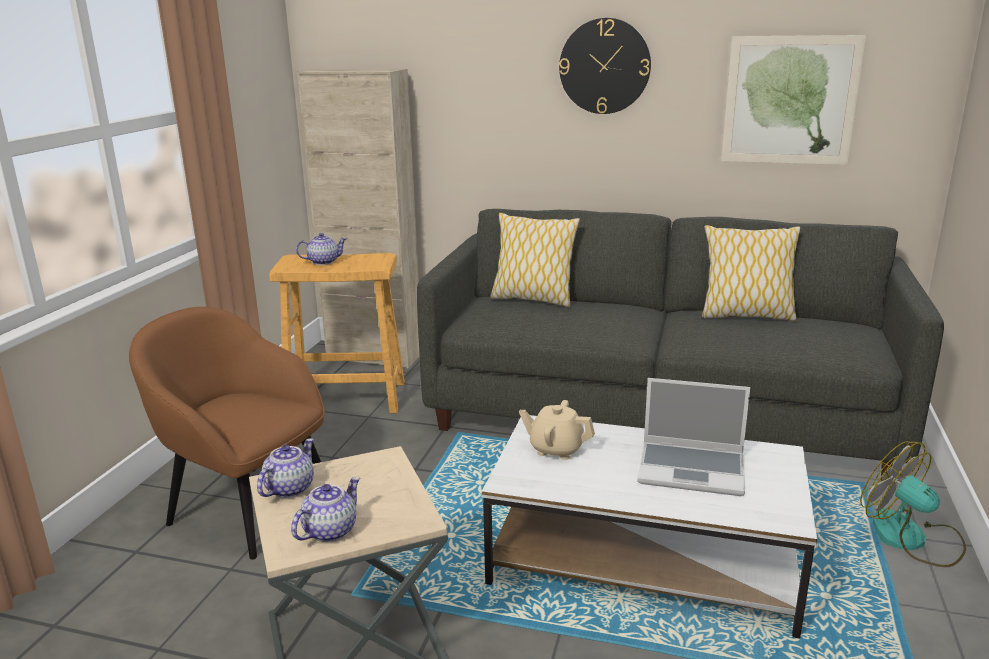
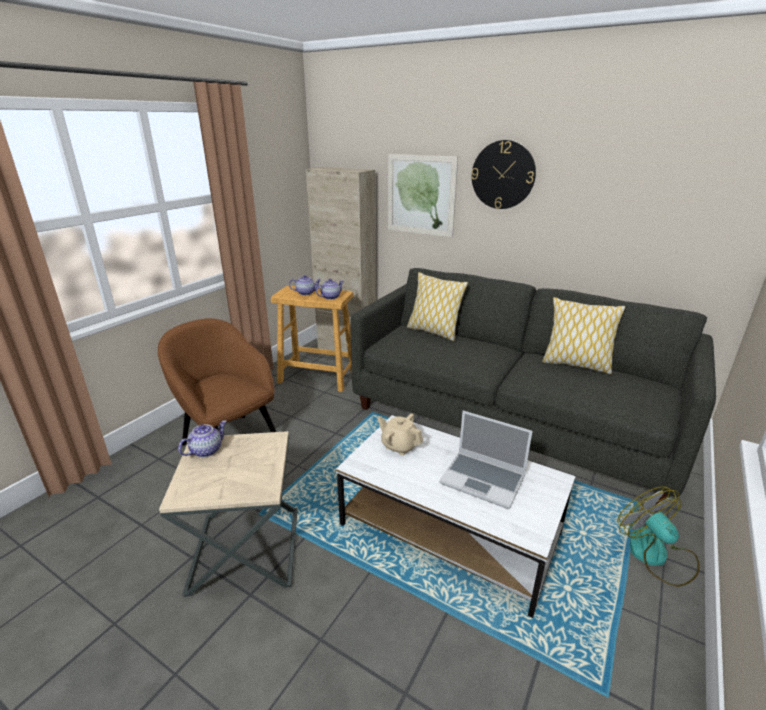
camera: 15 degrees right, 5 degrees up
teapot [291,477,360,542] -> teapot moved to [316,279,344,300]
picture [721,35,866,165] -> picture moved to [388,154,458,237]

